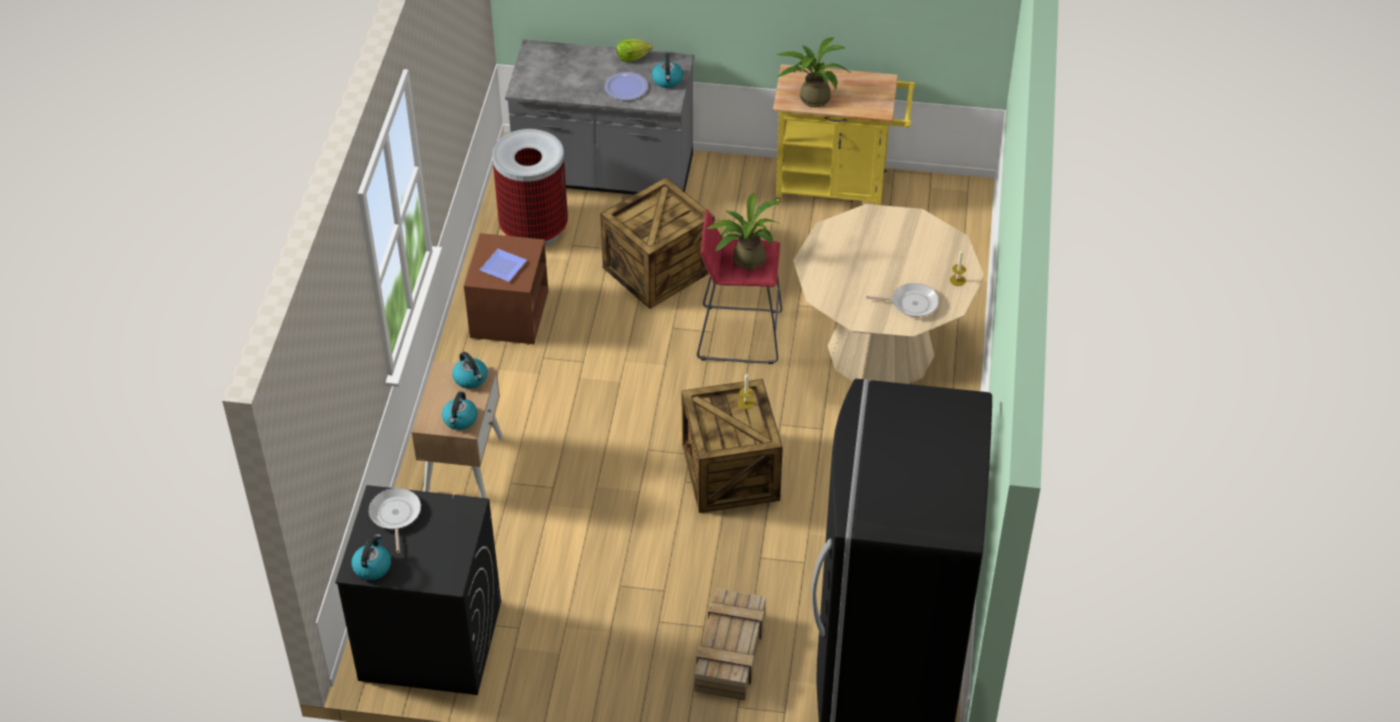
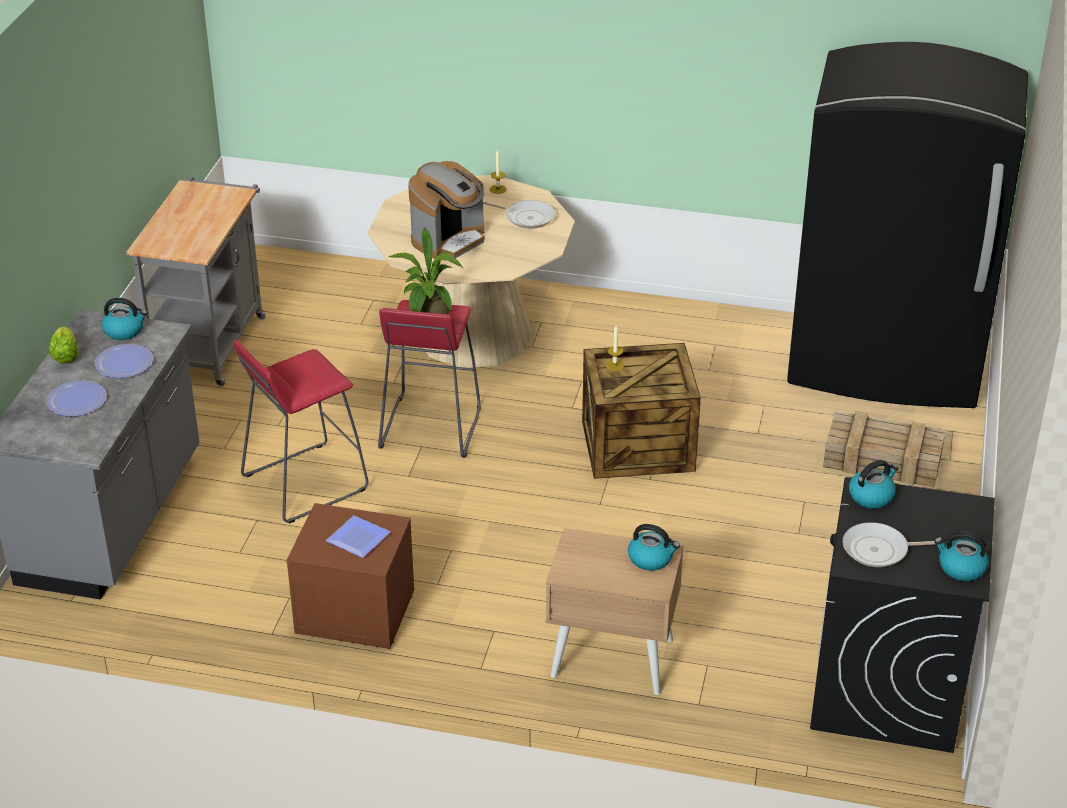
camera: 85 degrees left, 10 degrees down
kettle [452,352,488,389] -> kettle moved to [849,460,898,509]
trash can [492,129,568,246] -> none
crate [600,177,715,309] -> red stool [233,340,368,523]
yellow cart [773,64,916,205] -> grey cart [126,177,266,387]
potted plant [777,38,852,107] -> none
frying pan [866,283,939,317] -> frying pan turned 105 degrees clockwise [483,200,555,229]
none -> plate [46,380,107,417]
none -> coffee machine [408,161,485,259]

